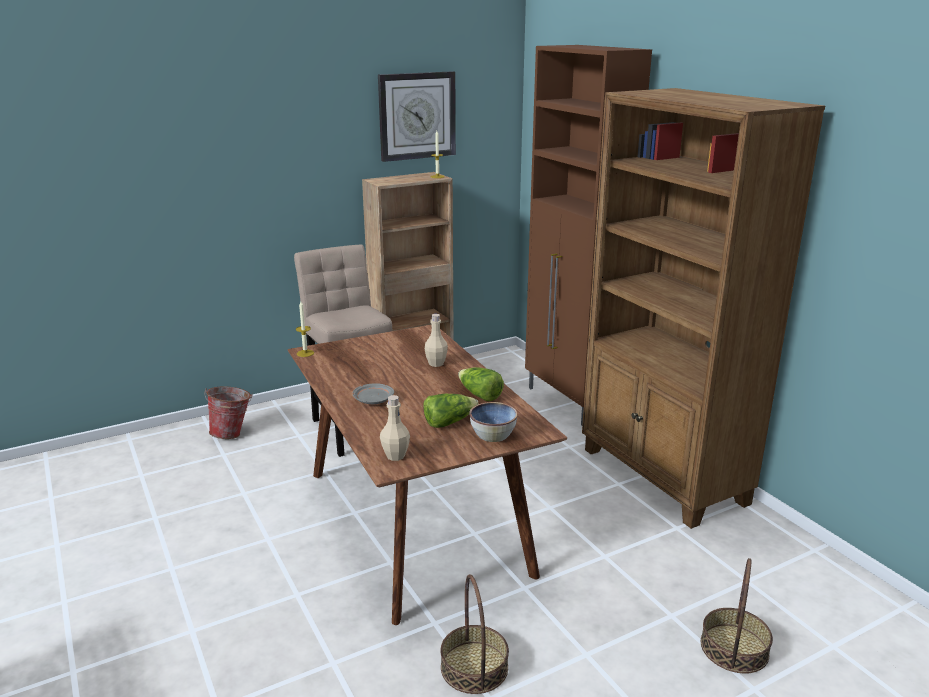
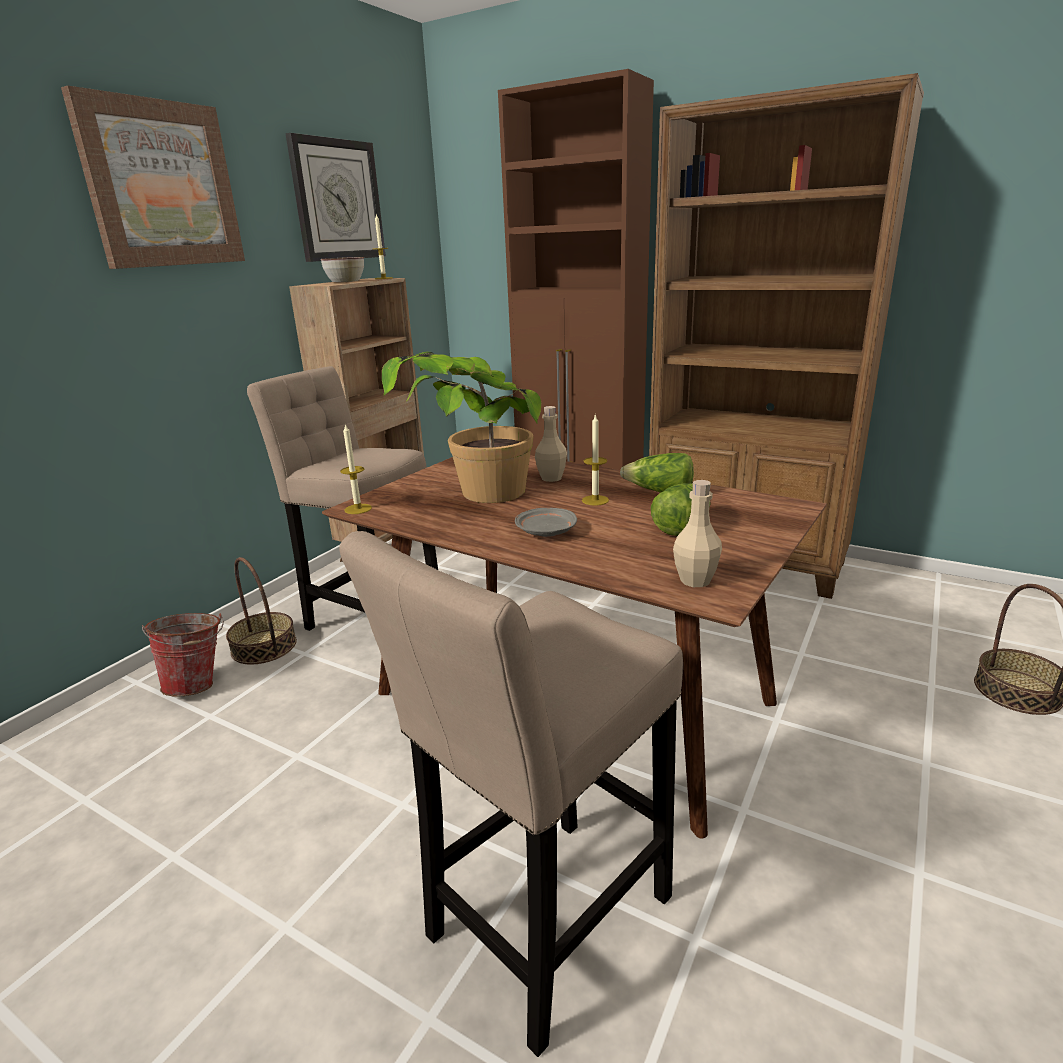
camera: 30 degrees left, 0 degrees up
basket [440,574,509,694] -> basket moved to [226,557,297,665]
bowl [469,402,518,442] -> bowl moved to [320,257,364,282]
none -> picture [61,86,245,269]
none -> beige stool [339,531,683,1057]
none -> potted plant [382,352,541,503]
none -> candle [582,414,609,506]

